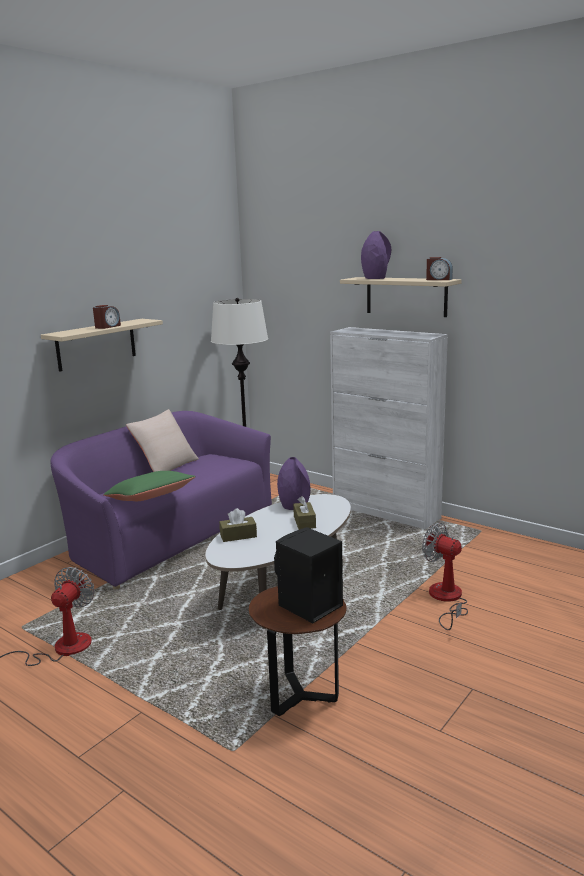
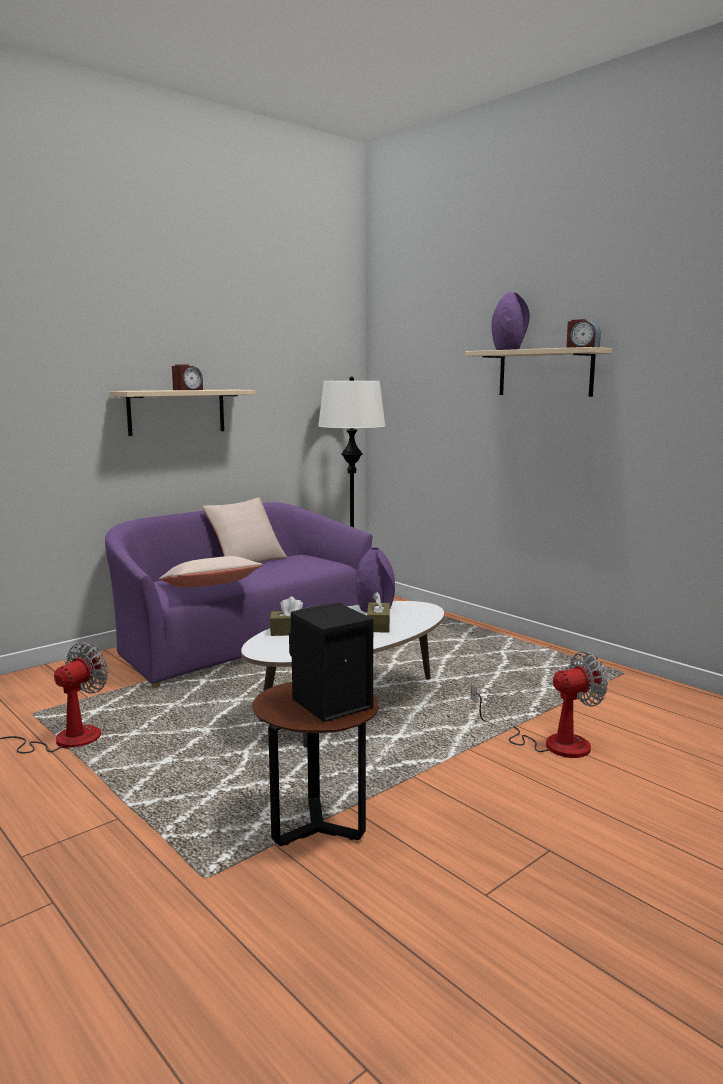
camera: 10 degrees right, 5 degrees down
green pillow [103,471,196,501] -> beige pillow [159,556,262,588]
white cabinet [330,327,448,530] -> none
fan [422,523,468,630] -> fan turned 105 degrees clockwise [471,651,608,758]

